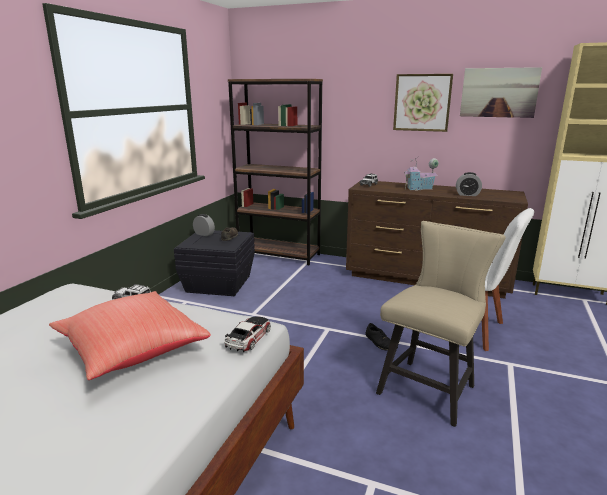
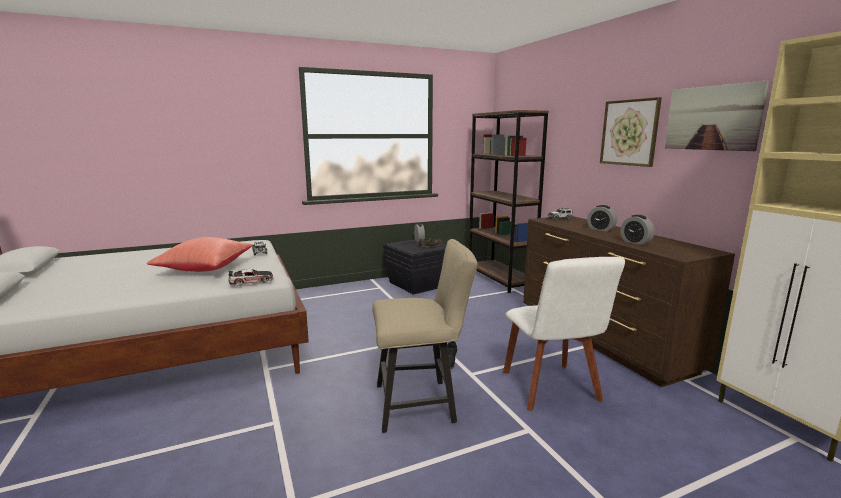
camera: 45 degrees right, 5 degrees down
toy house [404,157,439,190] -> alarm clock [587,205,617,231]

